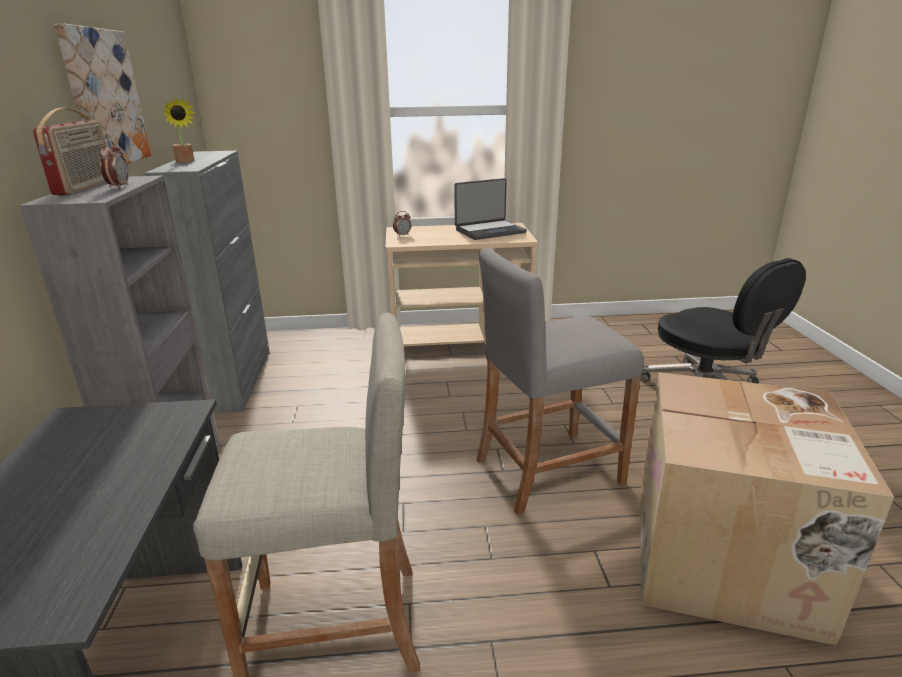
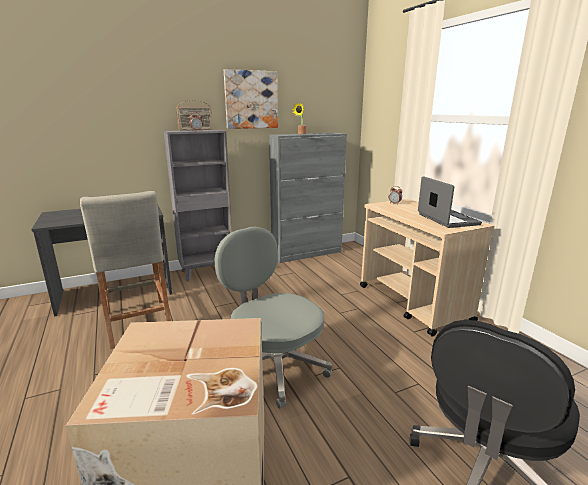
camera: 70 degrees right, 5 degrees down
laptop [454,178,527,240] -> laptop turned 150 degrees counterclockwise [418,176,482,228]
grey stool [476,247,644,515] -> grey office chair [215,227,332,409]

